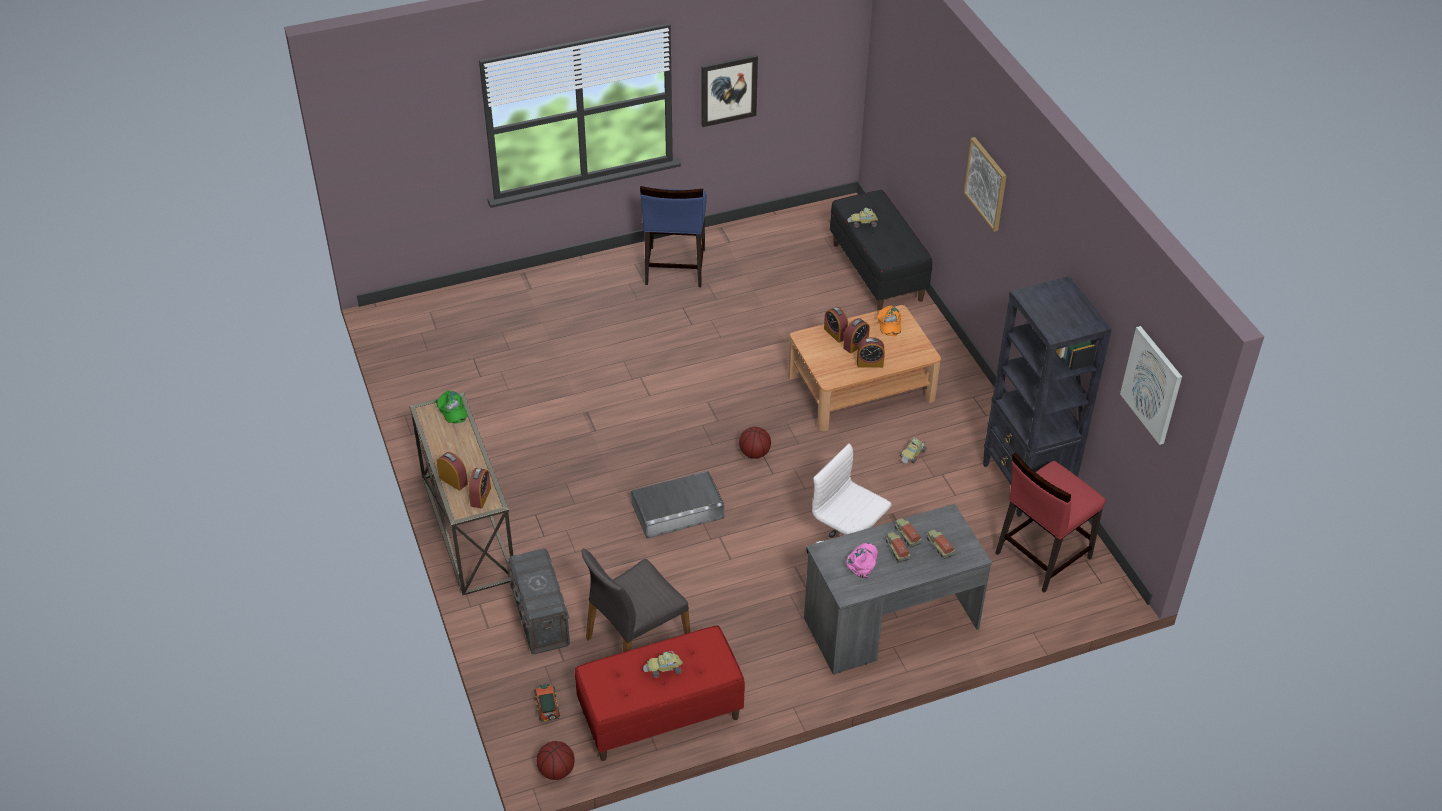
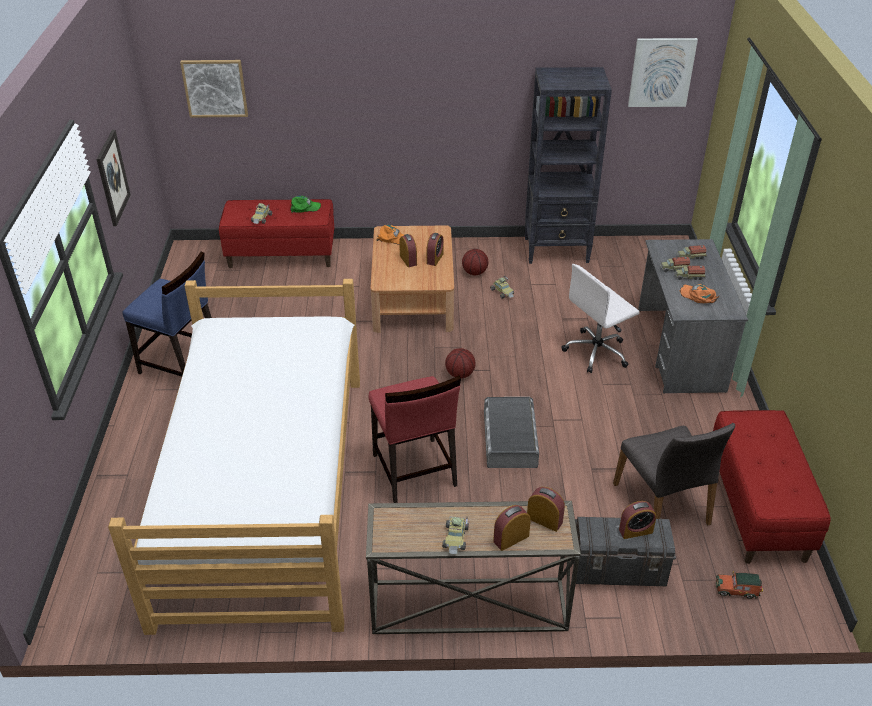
camera: 70 degrees left, 5 degrees down
green cap [435,391,468,424] -> green cap moved to [290,196,321,213]
basketball [536,741,575,780] -> basketball moved to [462,249,488,275]
toy car [643,651,683,678] -> toy car moved to [442,516,470,554]
alarm clock [824,307,848,343] -> alarm clock moved to [619,501,656,539]
black bench [830,190,932,311] -> red bench [219,199,334,268]
pink cap [847,543,878,578] -> orange cap [680,284,719,303]
picture [964,137,1007,232] -> picture moved to [180,60,248,118]
red chair [995,452,1106,593] -> red chair moved to [369,376,461,503]
none -> bed [108,279,360,635]

